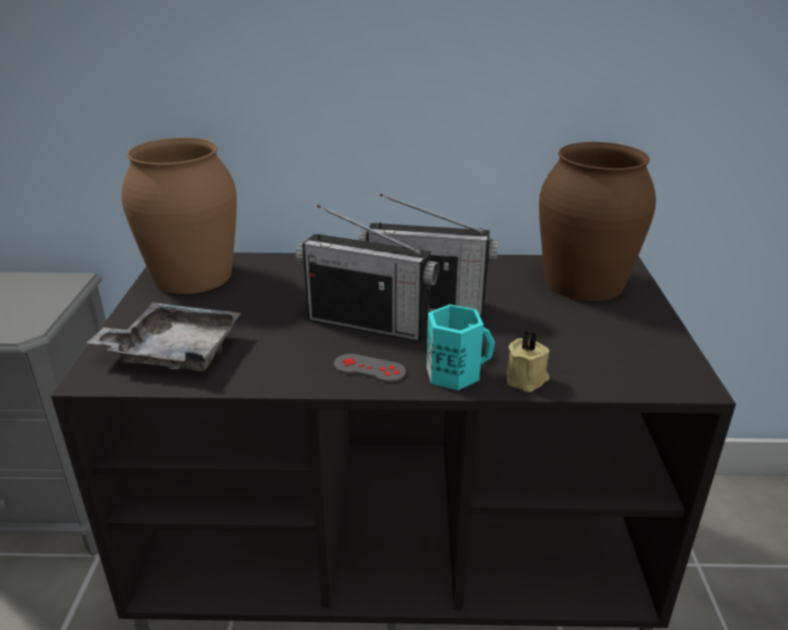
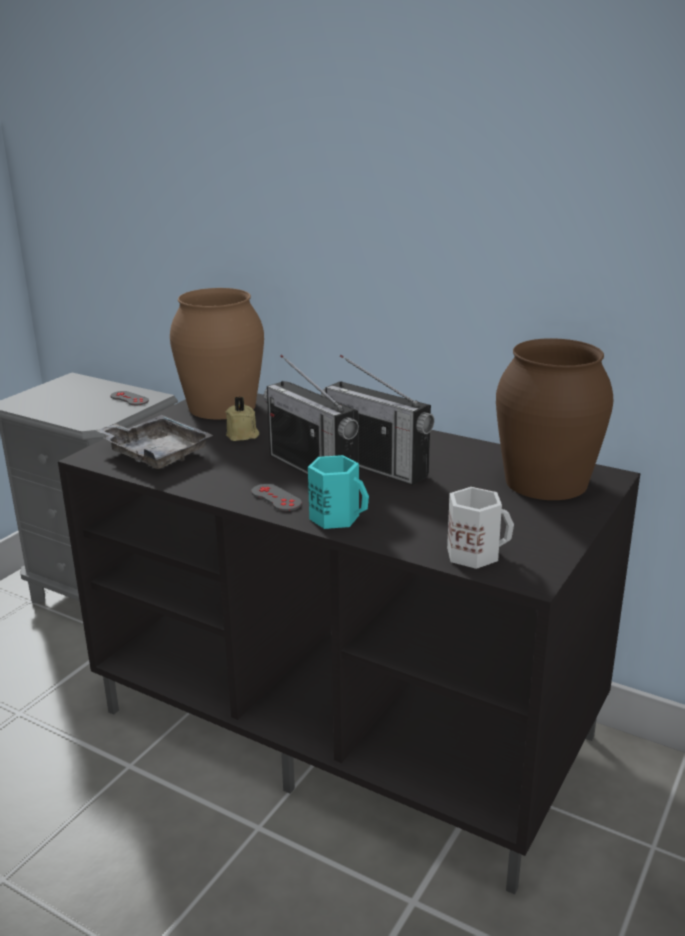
camera: 30 degrees right, 5 degrees down
beige candle [507,331,550,392] -> beige candle moved to [226,397,259,441]
none -> grey game controller [111,391,149,405]
none -> white mug [447,487,514,569]

